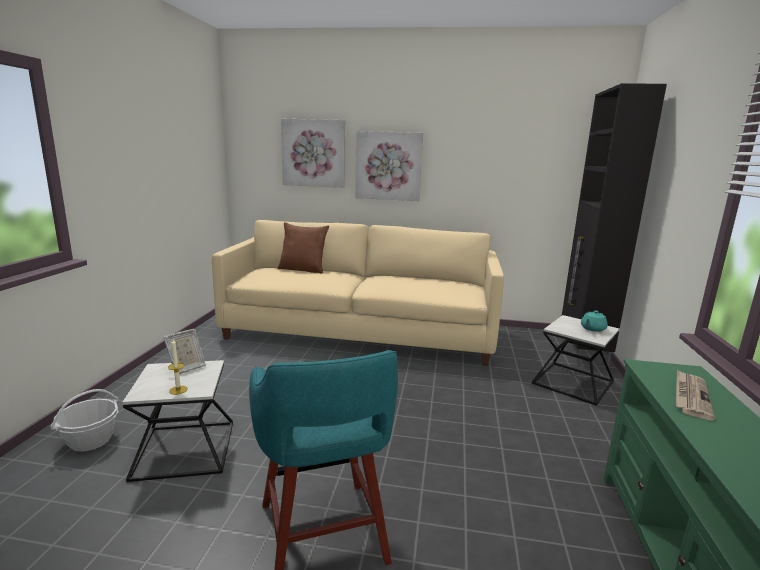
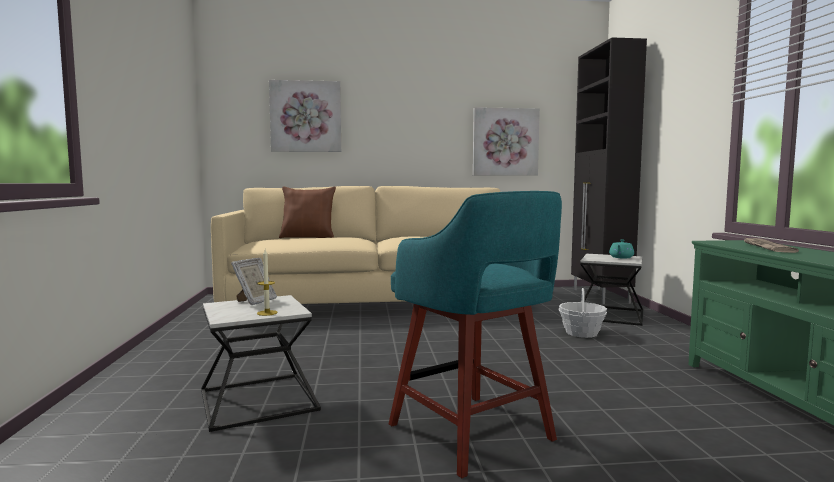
camera: 15 degrees left, 10 degrees down
basket [50,389,118,452] -> basket moved to [558,288,607,338]
picture [356,131,423,201] -> picture moved to [473,107,540,176]

